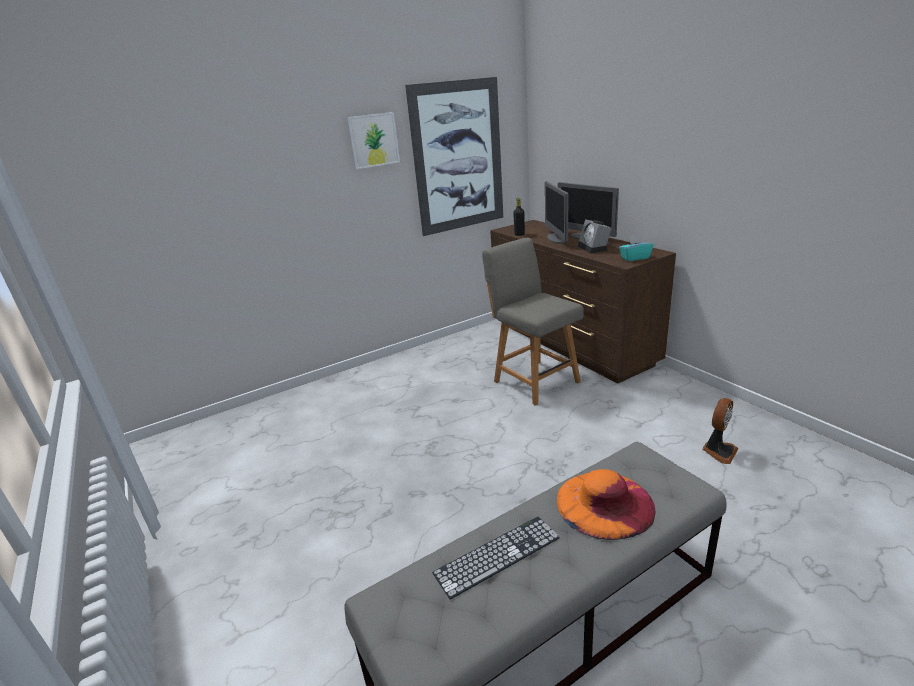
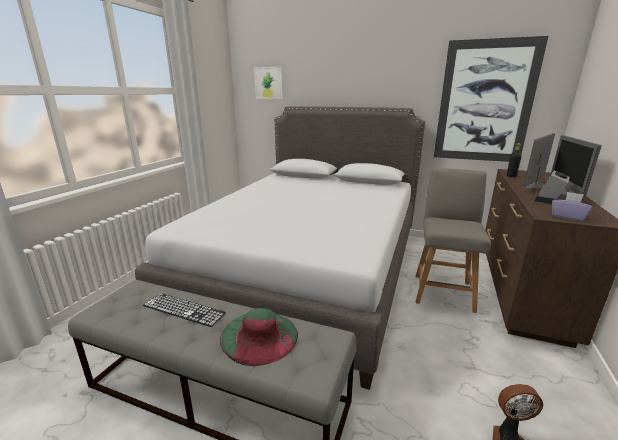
camera: 50 degrees right, 5 degrees down
picture [347,112,400,169] -> picture moved to [254,67,283,99]
orange hat [557,469,655,540] -> green hat [220,308,298,366]
turquoise tissue box [619,235,653,261] -> purple tissue box [552,192,592,221]
none -> grey bed [135,106,425,390]

